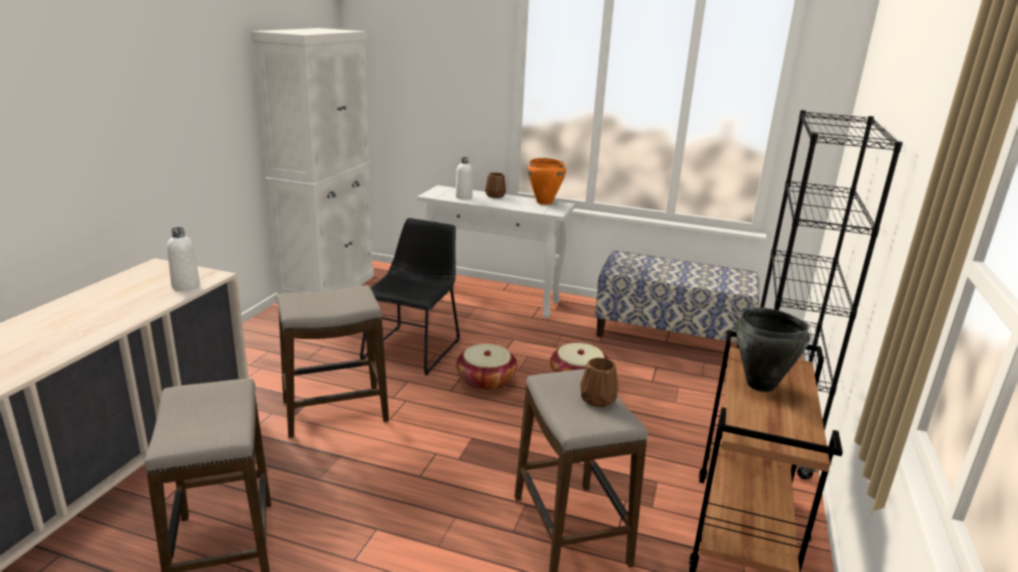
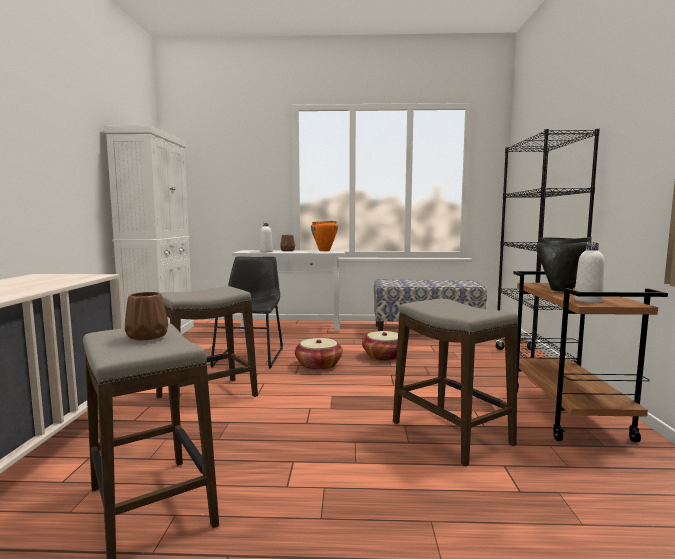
camera: 15 degrees left, 15 degrees down
white bottle [167,227,200,291] -> white bottle moved to [574,242,605,303]
brown vase [580,358,618,407] -> brown vase moved to [125,292,168,341]

